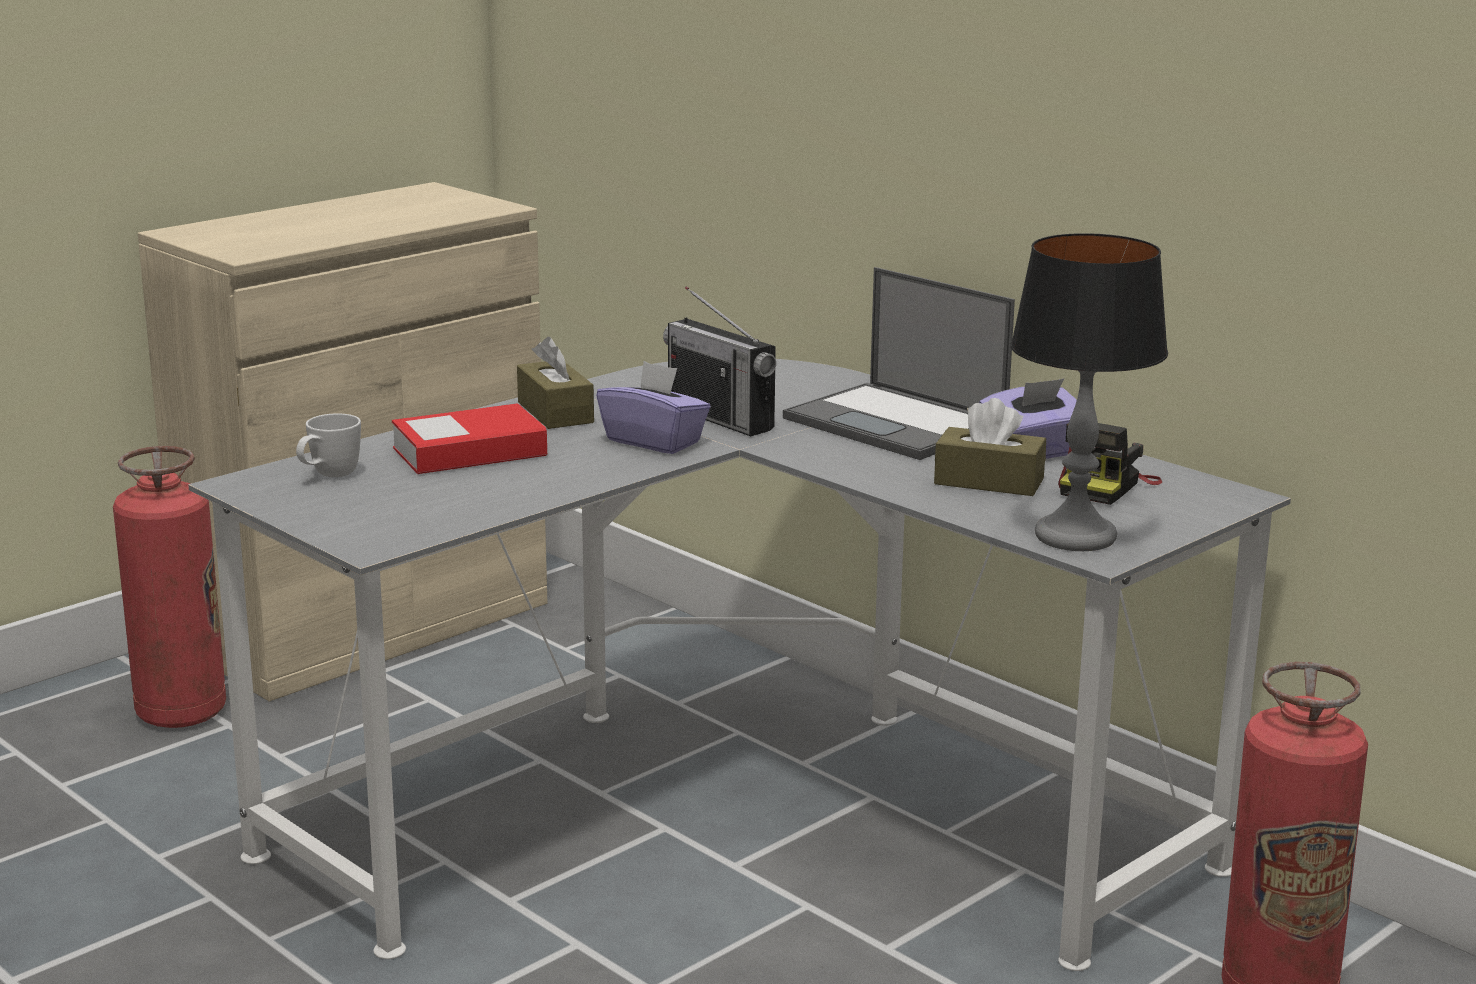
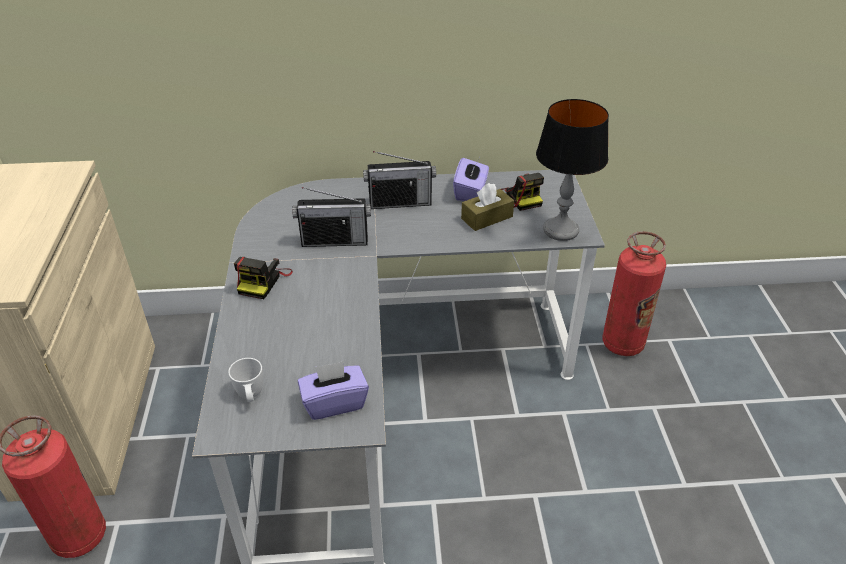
camera: 50 degrees left, 20 degrees up
book [392,403,547,474] -> none
brown tissue box [517,337,594,429] -> camera [234,257,293,299]
purple tissue box [596,361,711,454] -> purple tissue box moved to [298,361,369,420]
laptop [783,267,1015,460] -> radio [363,151,436,209]

